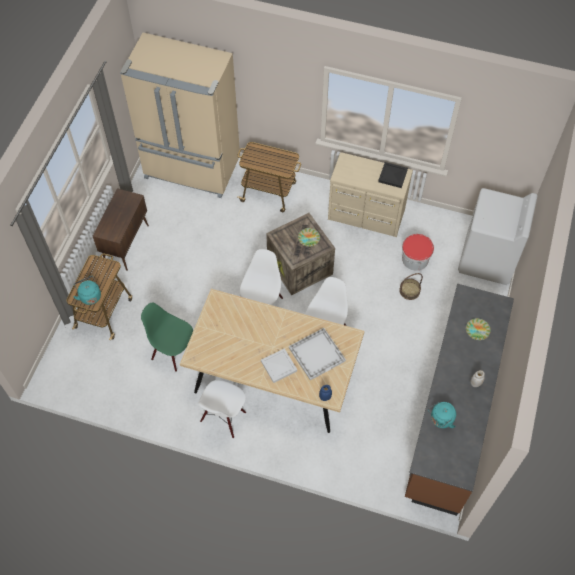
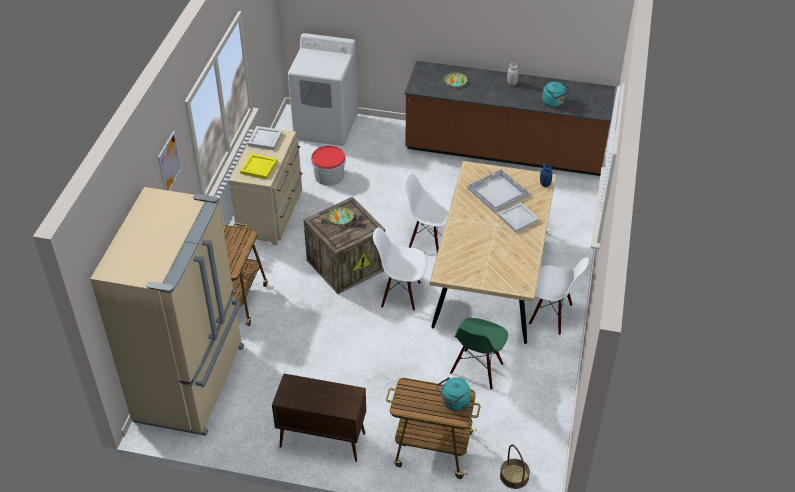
camera: 95 degrees left, 15 degrees down
black tray [378,162,408,188] -> white tray [248,127,283,150]
basket [399,273,423,300] -> basket moved to [500,445,530,489]
none -> picture [158,131,182,191]
none -> yellow tray [240,154,277,179]

